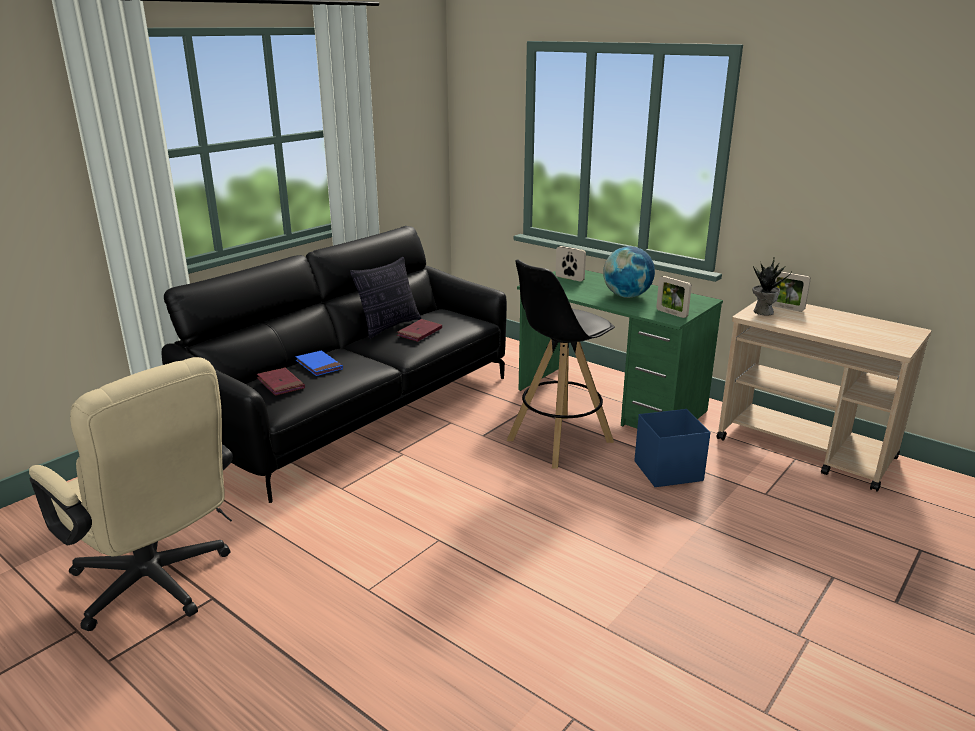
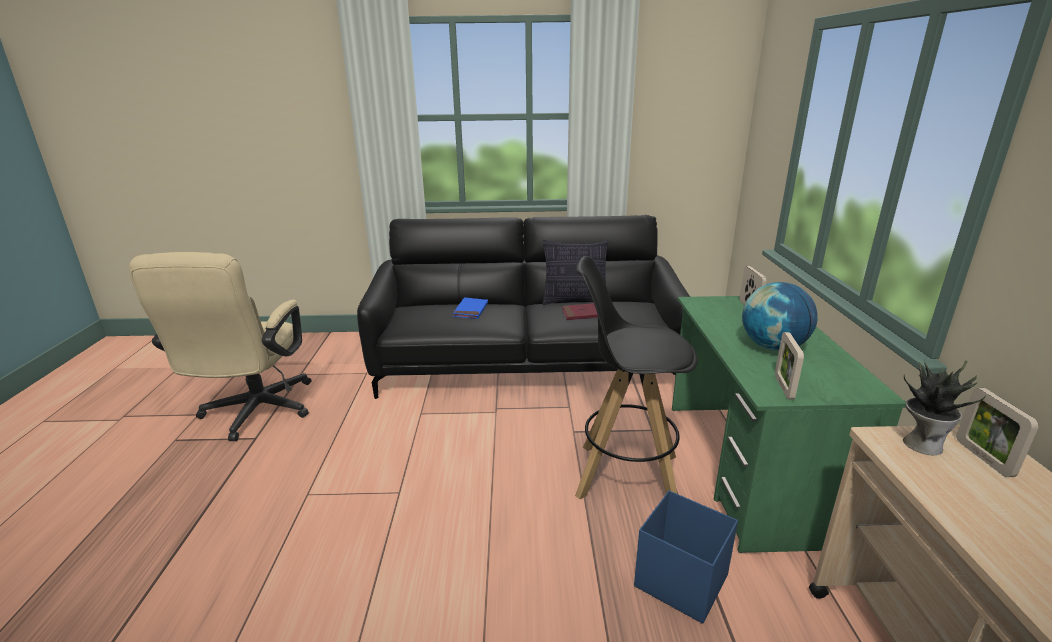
camera: 50 degrees right, 0 degrees up
red book [257,368,305,396] -> none

